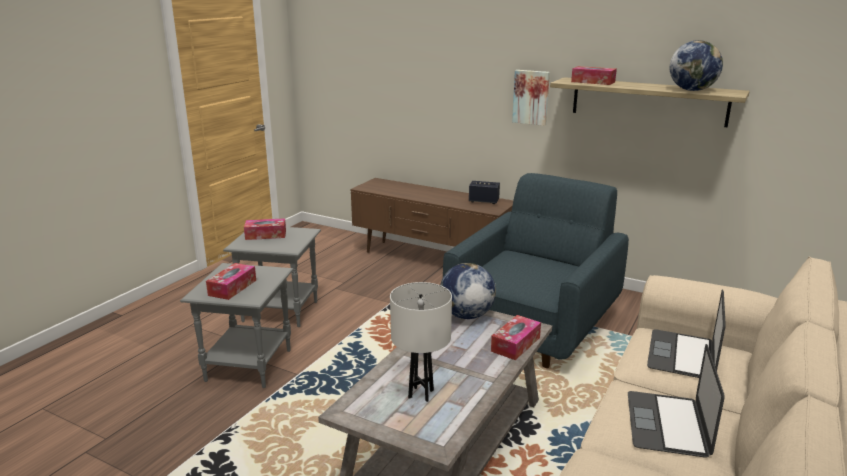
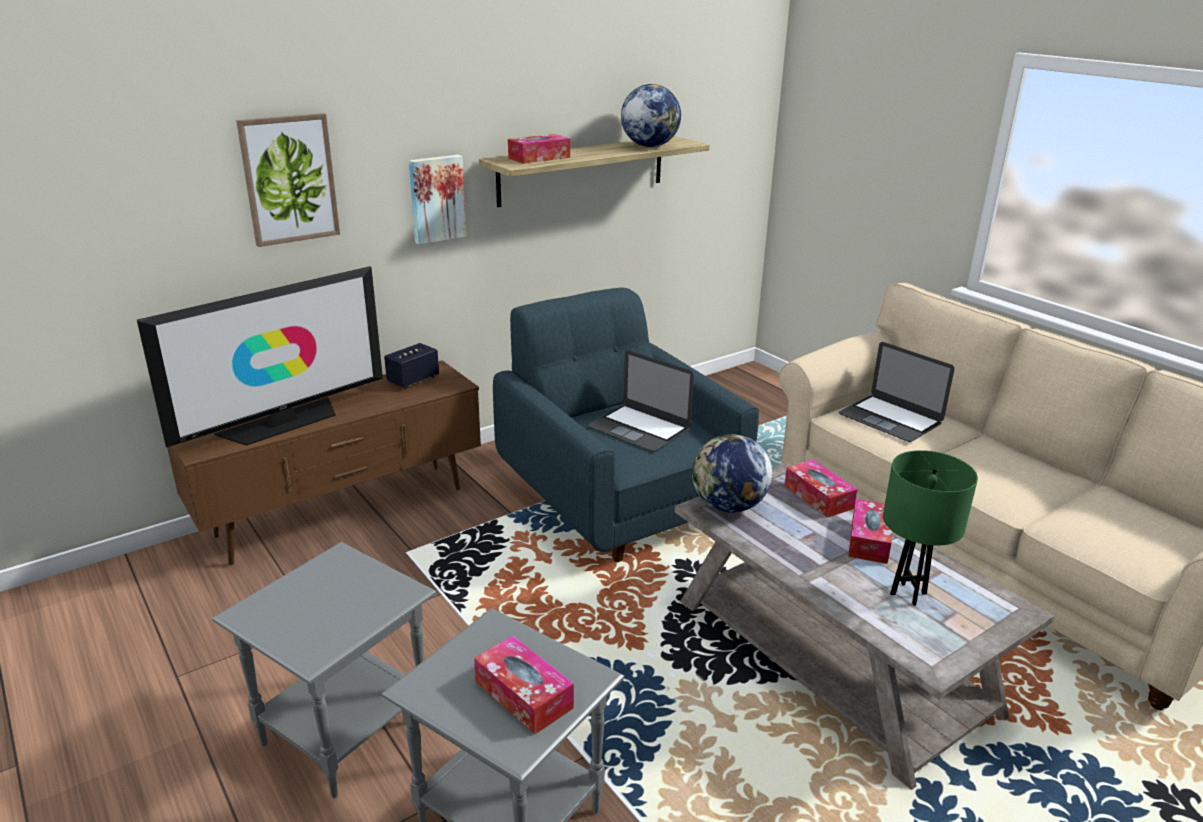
camera: 65 degrees left, 5 degrees up
tissue box [244,218,286,240] -> tissue box moved to [848,499,892,564]
white table lamp [390,282,452,402] -> green table lamp [883,450,978,606]
laptop [628,344,725,457] -> laptop moved to [588,351,694,452]
none -> television [137,266,383,447]
none -> picture [236,113,340,247]

